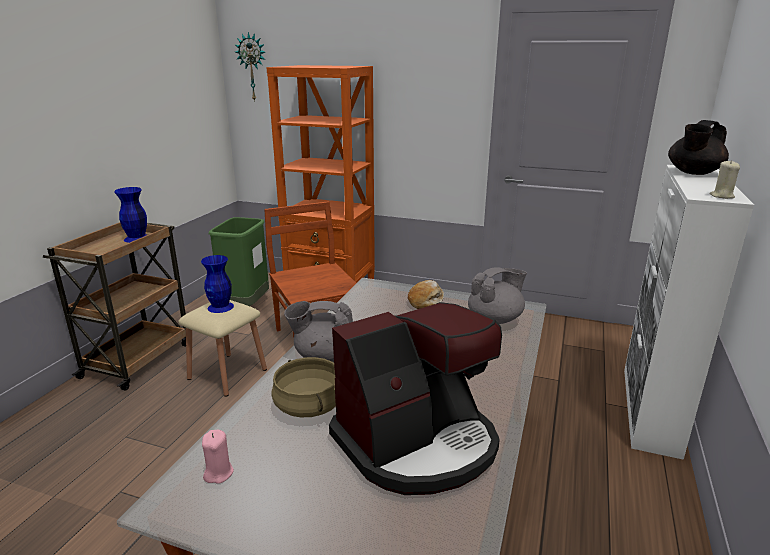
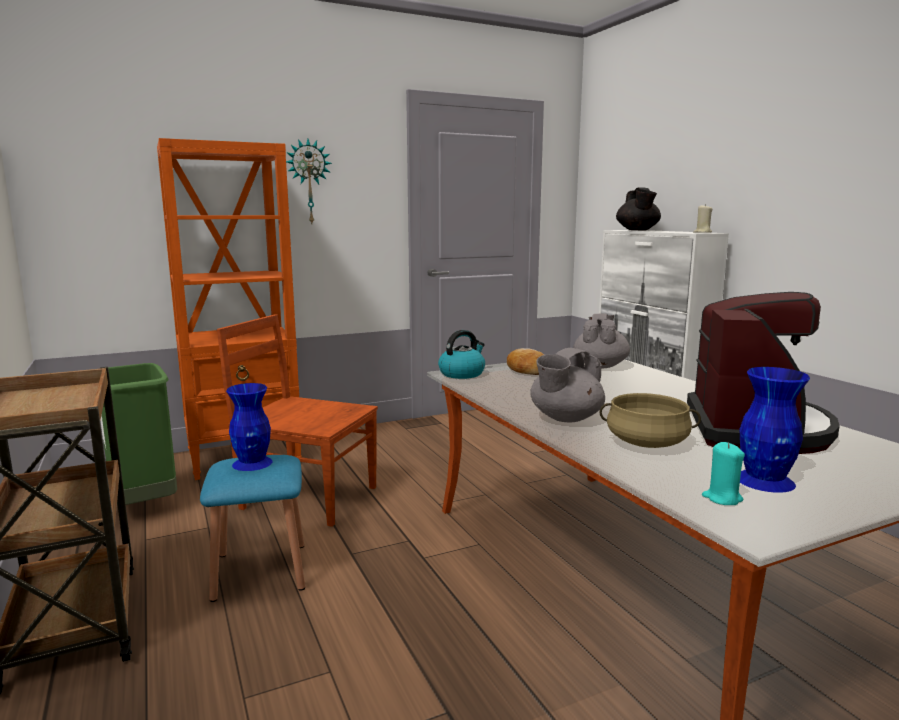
camera: 45 degrees left, 10 degrees down
blue vase [114,187,147,243] -> blue vase moved to [740,367,810,493]
beige stool [178,300,267,397] -> blue stool [200,455,305,602]
pink candle [202,430,234,484] -> turquoise candle [702,442,745,505]
wall clock [235,32,265,102] -> wall clock moved to [286,139,332,224]
none -> kettle [438,330,485,379]

